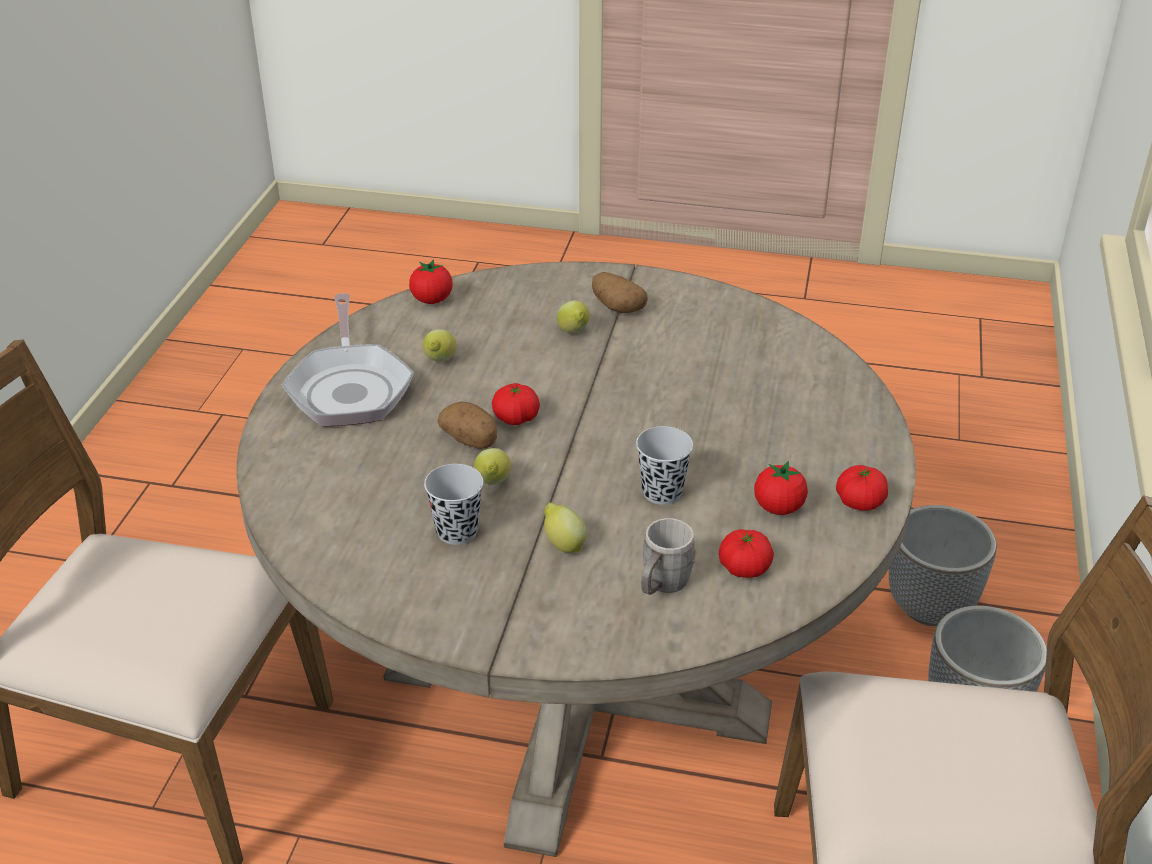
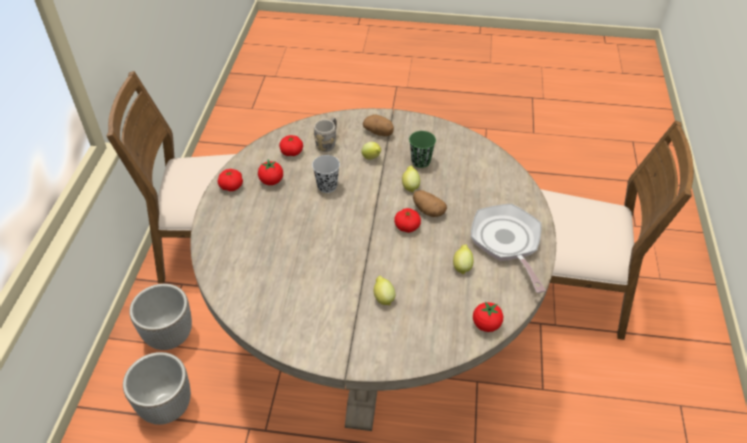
camera: 175 degrees right, 10 degrees up
black cup [424,464,484,545] -> green cup [409,131,436,168]
potato [592,272,648,313] -> potato moved to [363,115,394,136]

